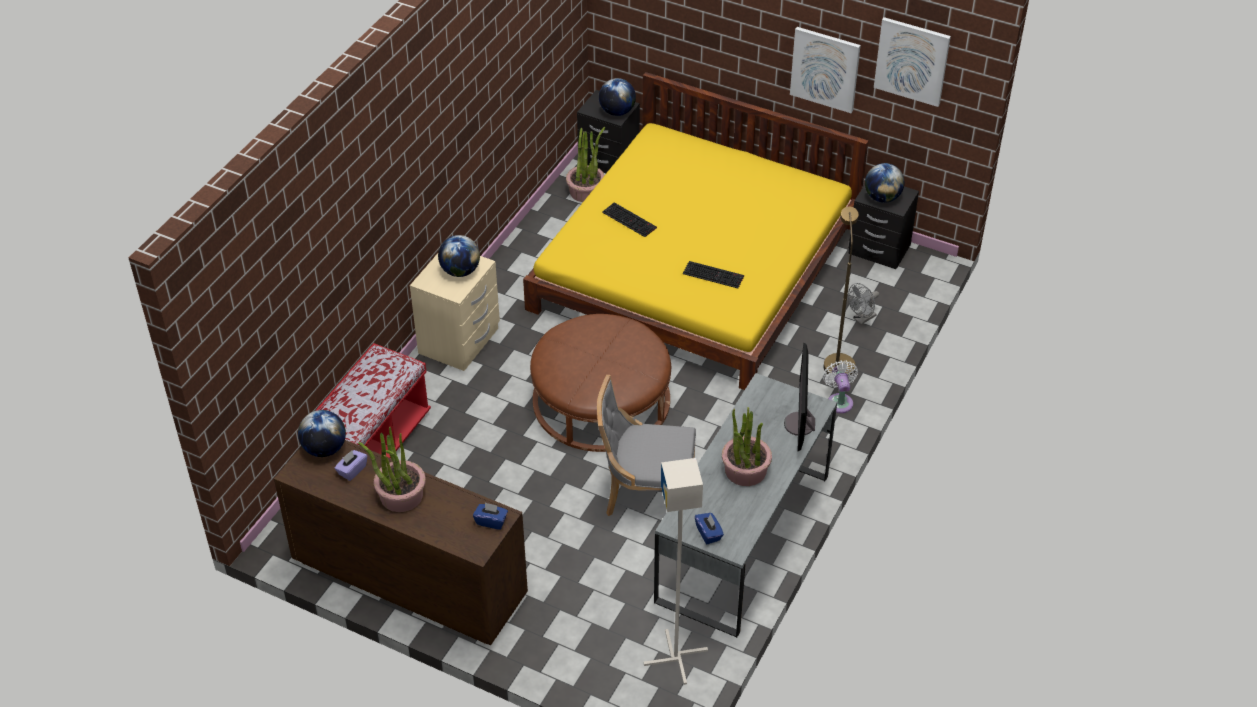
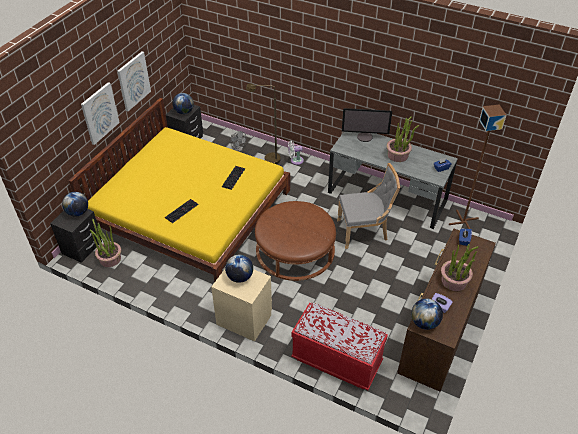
camera: 90 degrees left, 0 degrees up
grey chair [597,375,696,516] -> grey chair turned 105 degrees counterclockwise [337,163,400,249]
grey floor lamp [644,458,708,685] -> brown floor lamp [449,104,506,229]
picture [874,17,951,107] -> picture moved to [81,82,120,145]

